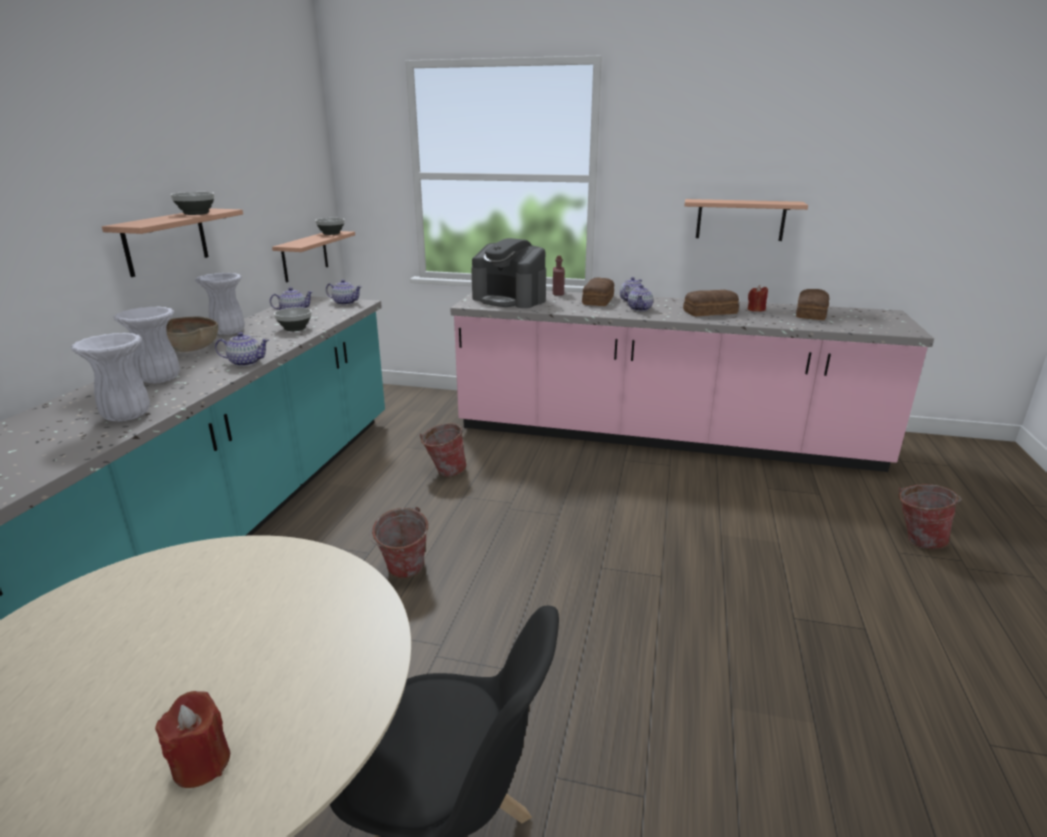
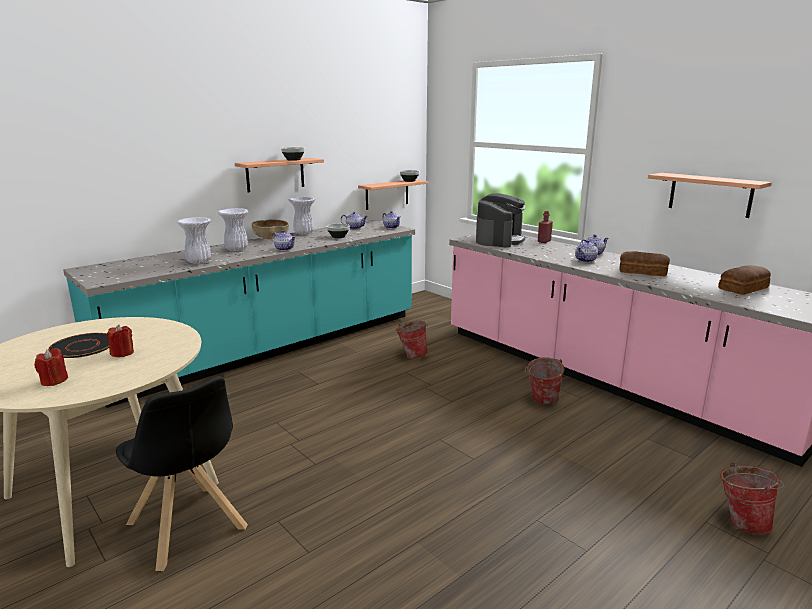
camera: 35 degrees right, 5 degrees down
bucket [370,507,428,579] -> bucket moved to [525,357,565,405]
coffee machine [471,238,546,308] -> coffee machine turned 135 degrees counterclockwise [476,193,525,247]
bread [582,277,615,306] -> none
red candle [748,285,768,312] -> red candle moved to [107,325,134,357]
none -> black plate [48,333,109,358]

